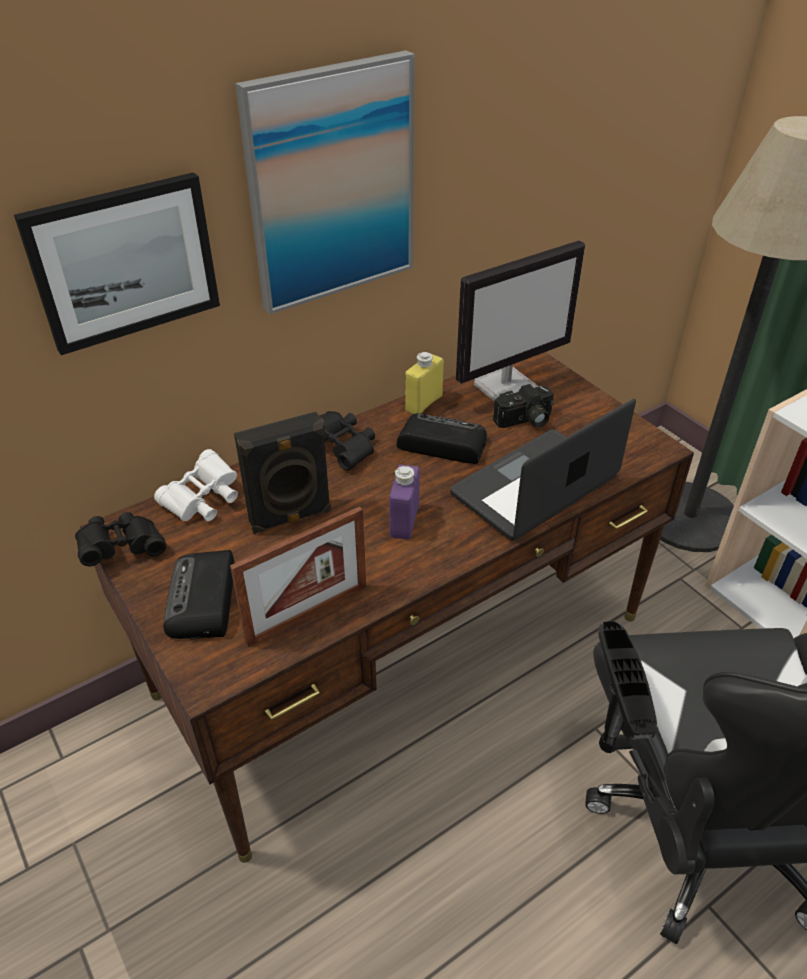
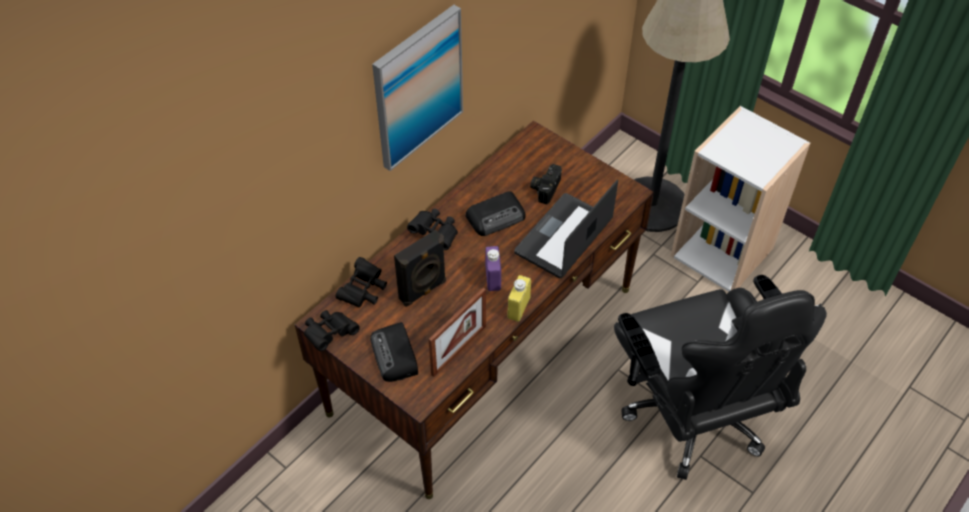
camera: 15 degrees left, 10 degrees up
picture [14,172,220,355] -> none
white binoculars [154,449,238,522] -> black binoculars [336,257,387,308]
radio [397,413,487,464] -> radio turned 150 degrees clockwise [466,191,526,236]
yellow bottle [405,352,444,414] -> yellow bottle moved to [507,275,531,322]
monitor [456,240,585,402] -> none
camera [493,384,554,428] -> camera turned 150 degrees clockwise [530,164,562,204]

